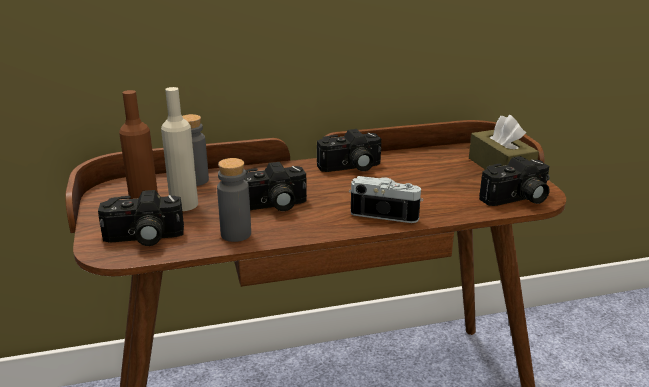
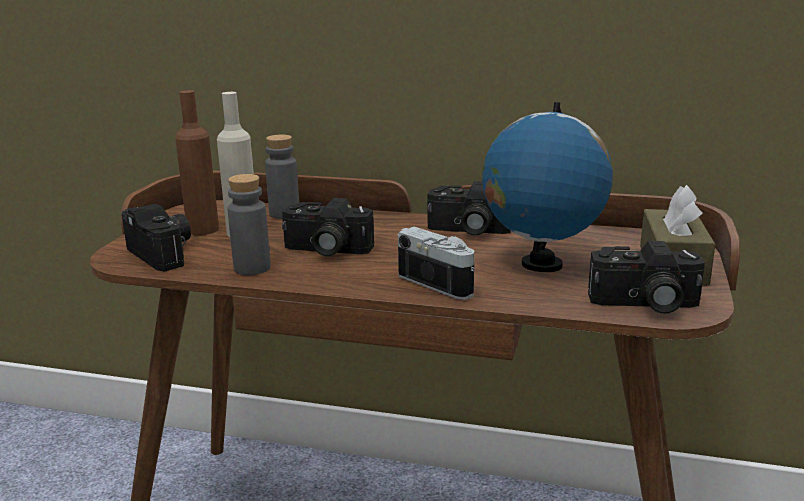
camera: 30 degrees right, 5 degrees down
camera [98,190,184,246] -> camera turned 150 degrees counterclockwise [122,204,191,272]
none -> globe [482,102,613,272]

